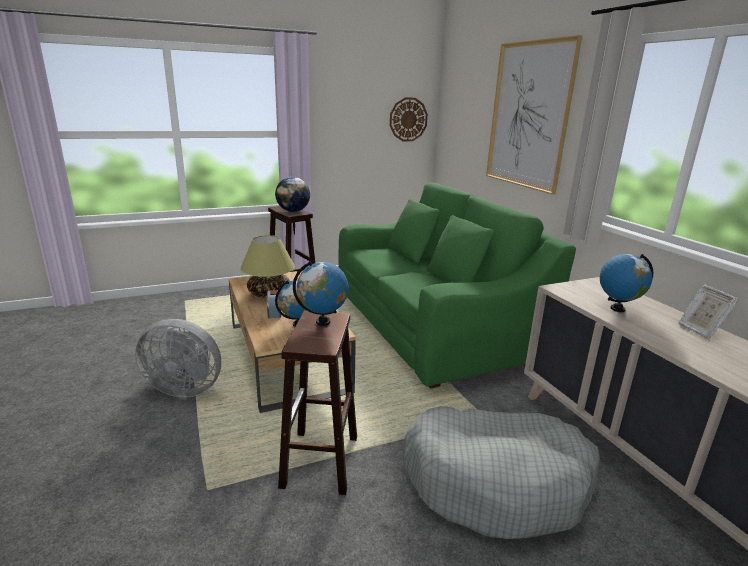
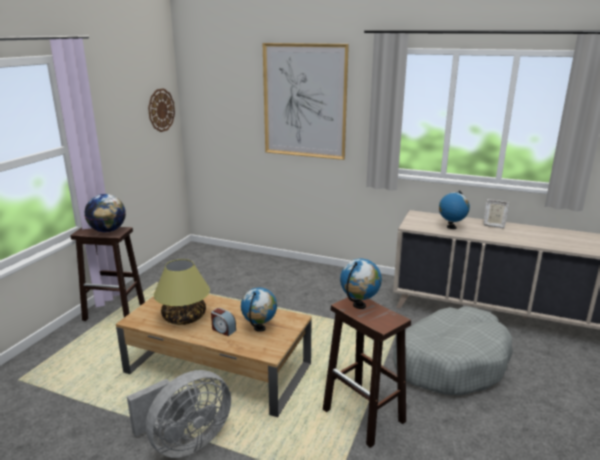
camera: 45 degrees left, 0 degrees up
green sofa [339,183,576,389] -> none

